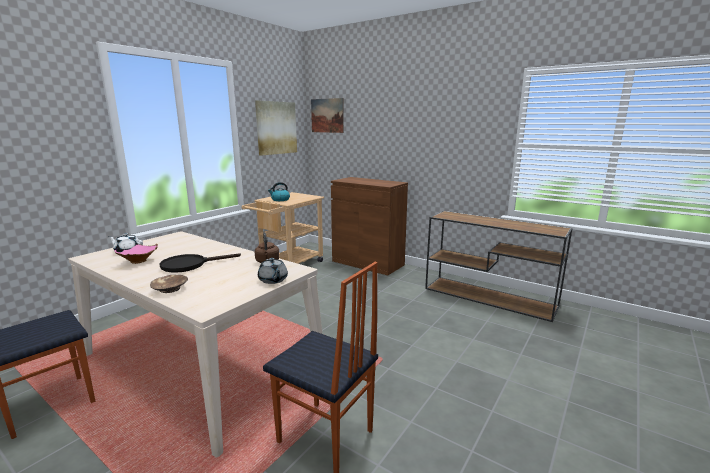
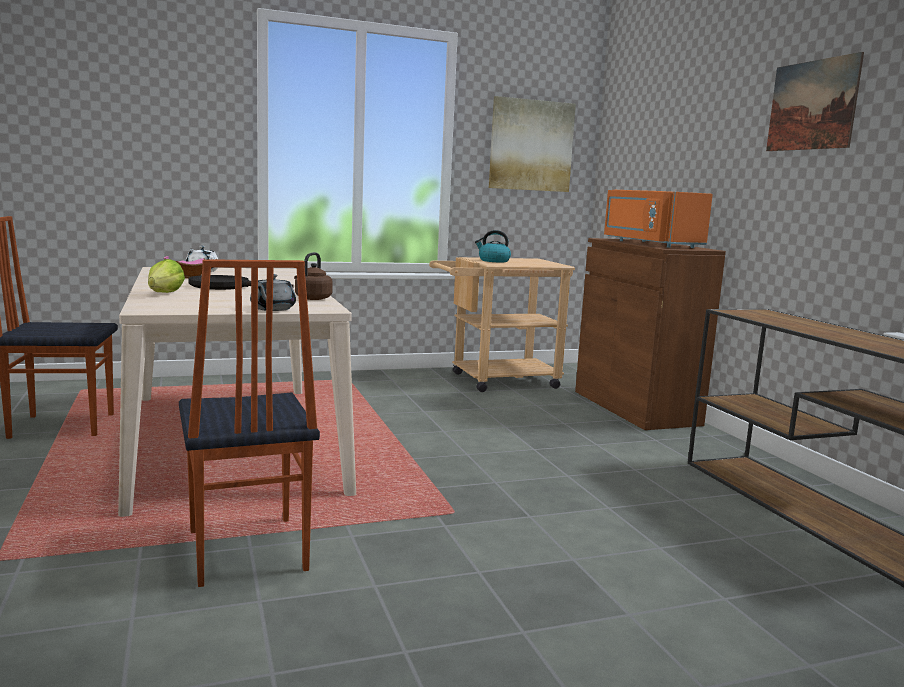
camera: 35 degrees right, 5 degrees down
brown bowl [150,275,188,293] -> lettuce [148,259,185,293]
picture [311,98,344,133] -> picture moved to [766,52,864,151]
none -> orange microwave [604,190,713,248]

